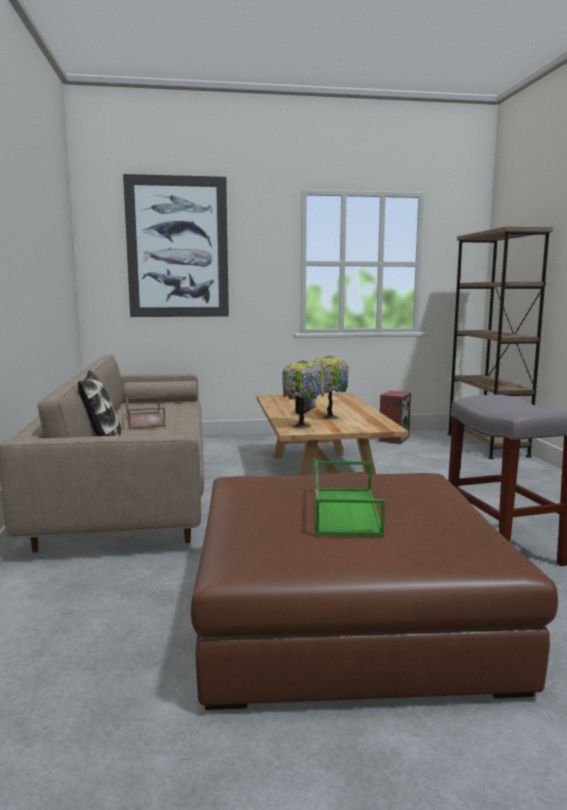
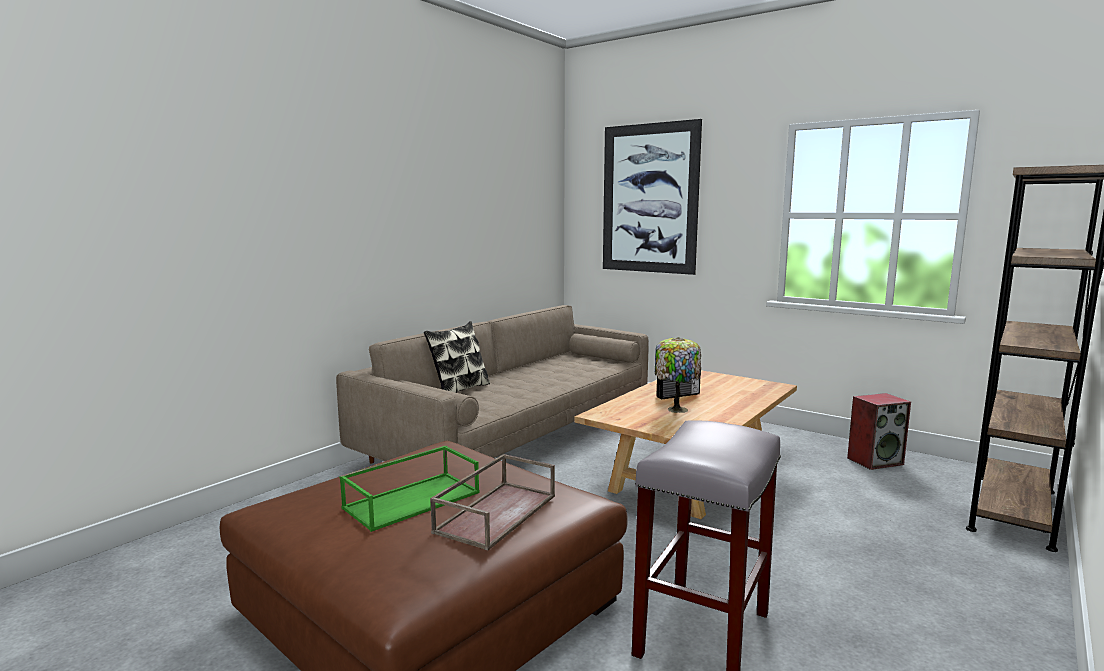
camera: 45 degrees right, 0 degrees up
brown tray [126,396,166,429] -> brown tray moved to [430,454,555,551]
table lamp [282,360,324,429] -> none

